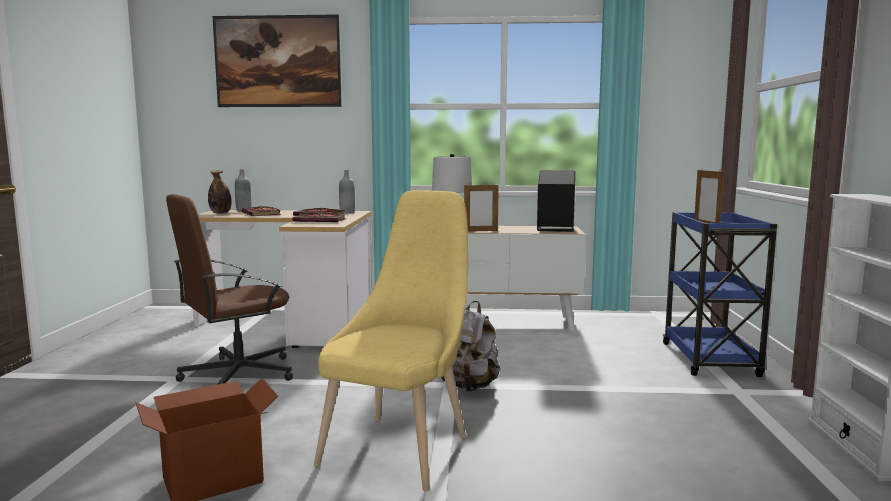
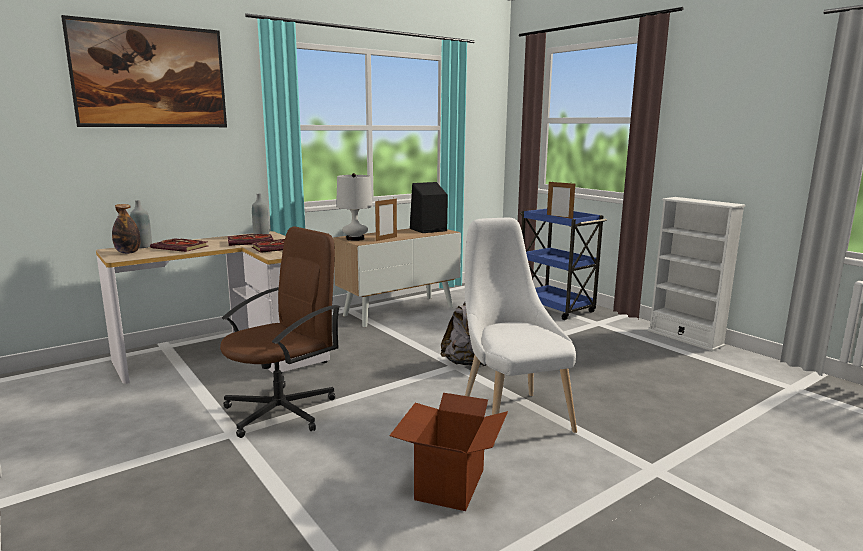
camera: 40 degrees left, 5 degrees up
brown office chair [166,194,293,384] -> brown office chair turned 150 degrees counterclockwise [220,226,340,438]
yellow chair [314,190,468,492] -> white chair [465,218,577,447]

